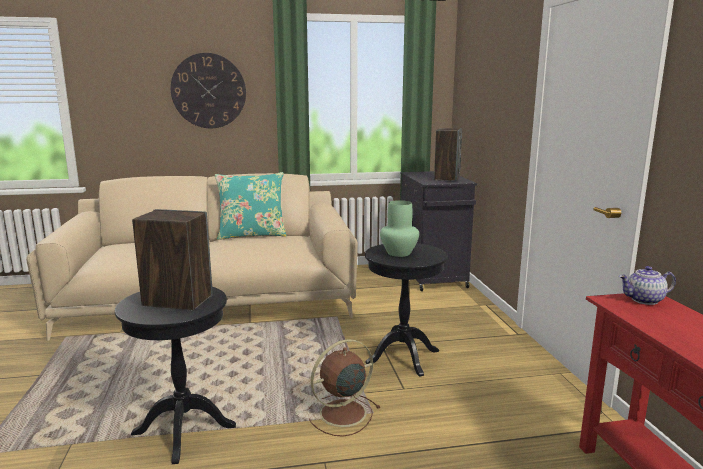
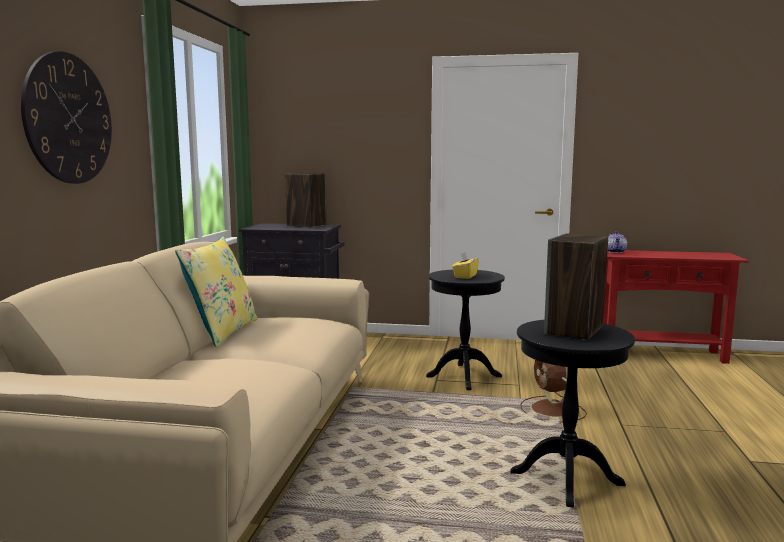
camera: 70 degrees left, 5 degrees down
turquoise pillow [215,172,287,240] -> yellow pillow [175,236,257,347]
green vase [380,200,419,257] -> yellow tissue box [452,252,479,279]

